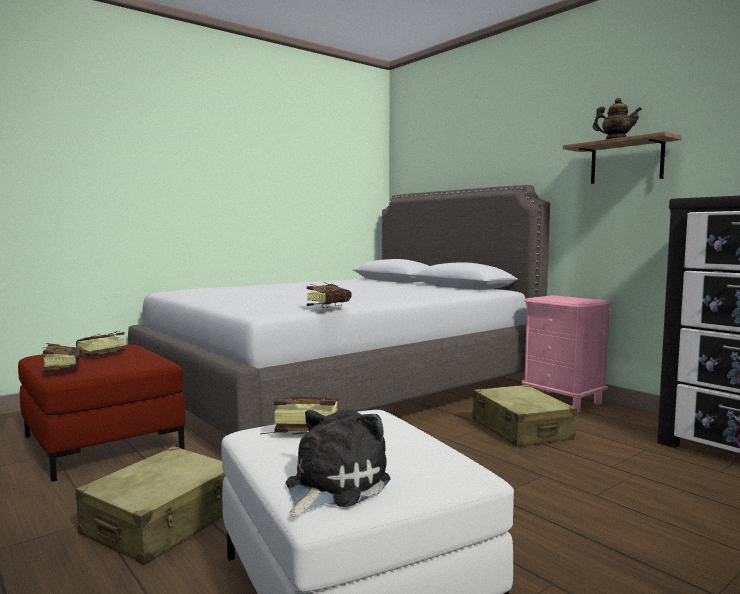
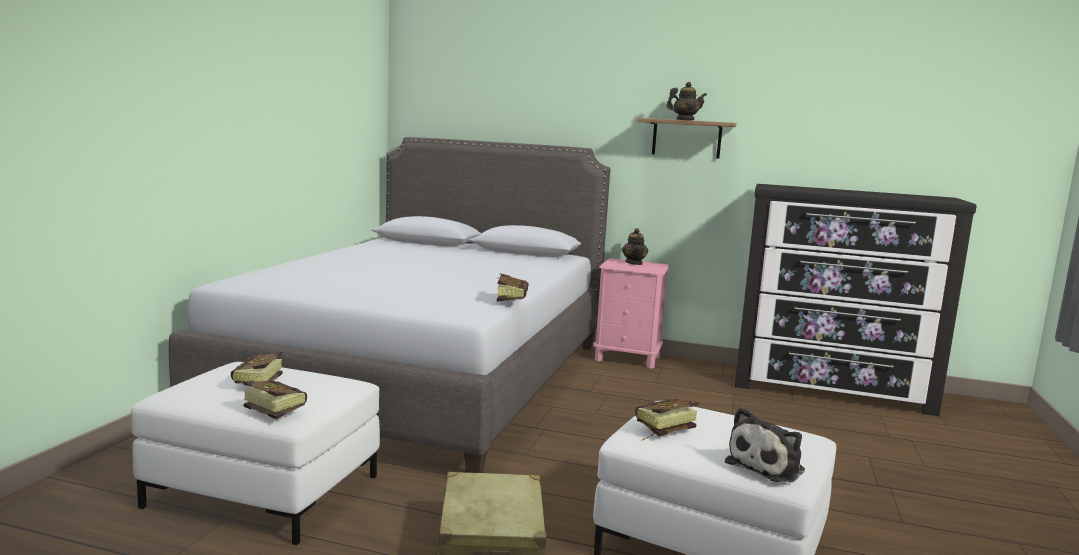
camera: 35 degrees left, 5 degrees up
red ottoman [18,345,186,482] -> white ottoman [131,362,380,545]
plush toy [286,409,391,517] -> plush toy turned 135 degrees counterclockwise [725,407,805,483]
beige suitcase [472,385,577,447] -> none
none -> teapot [622,228,648,265]

